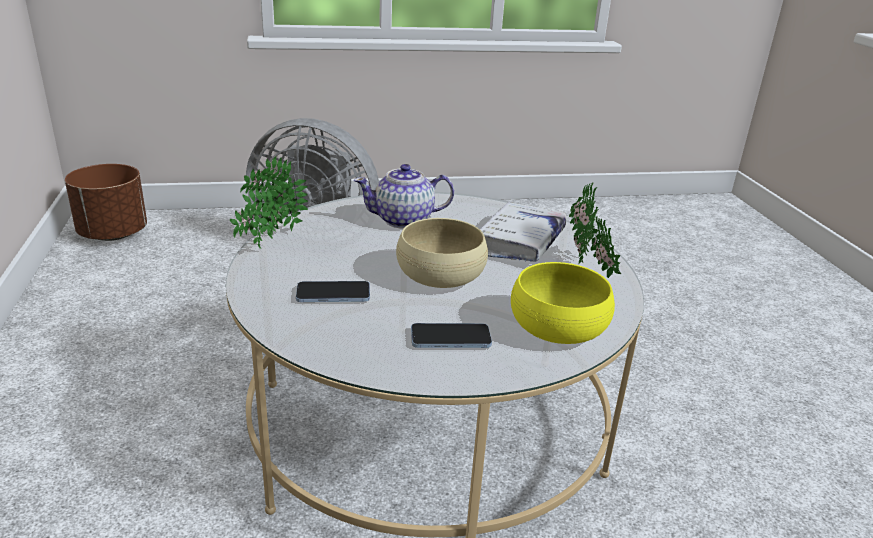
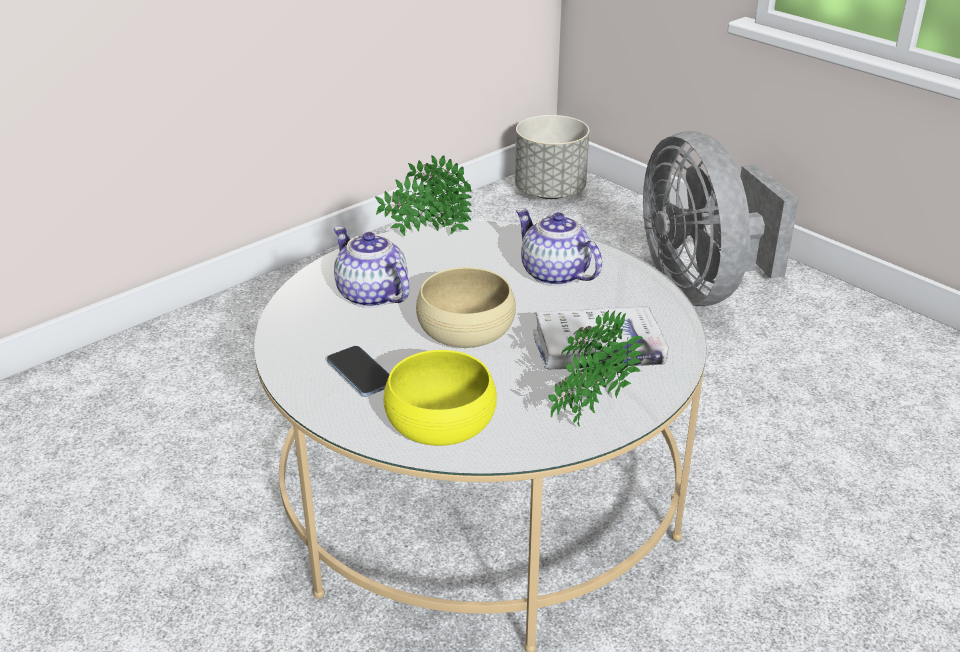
camera: 60 degrees right, 5 degrees up
brown planter [65,164,147,241] -> grey planter [515,115,589,199]
phone [296,281,370,302] -> teapot [334,227,410,308]

